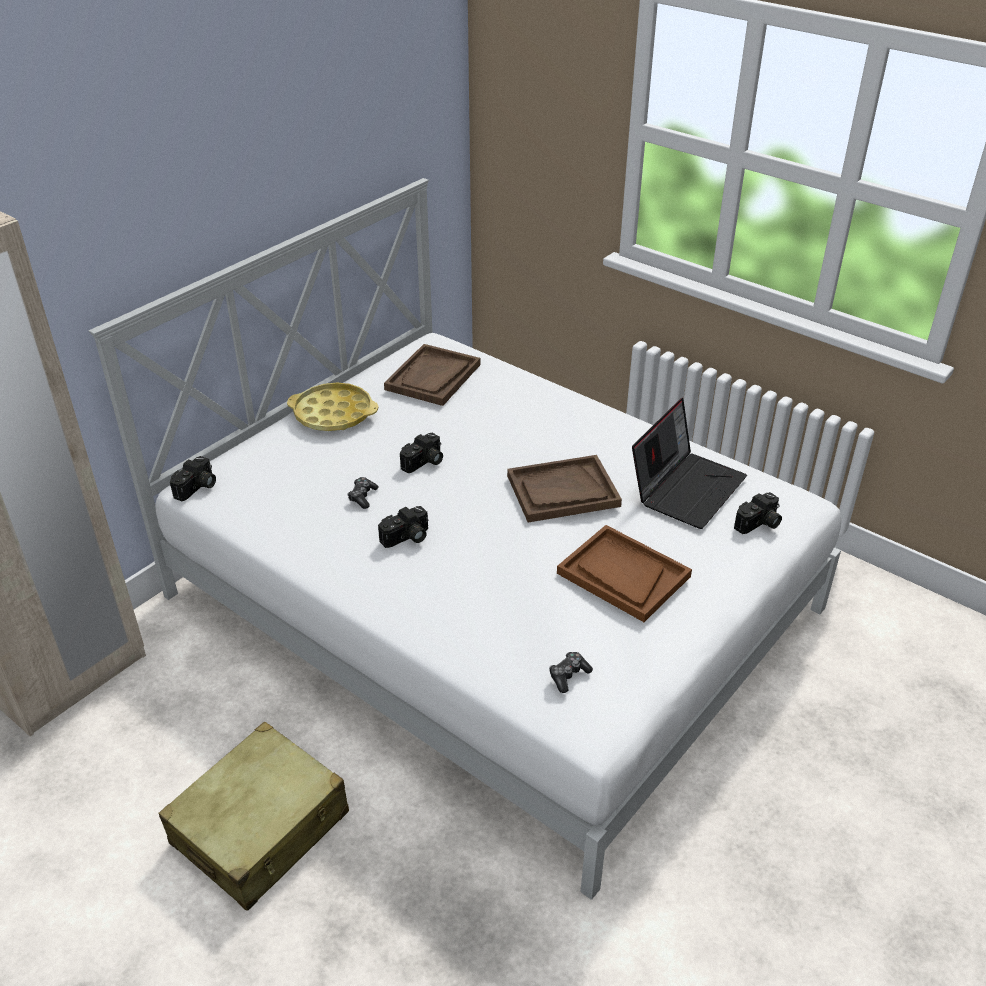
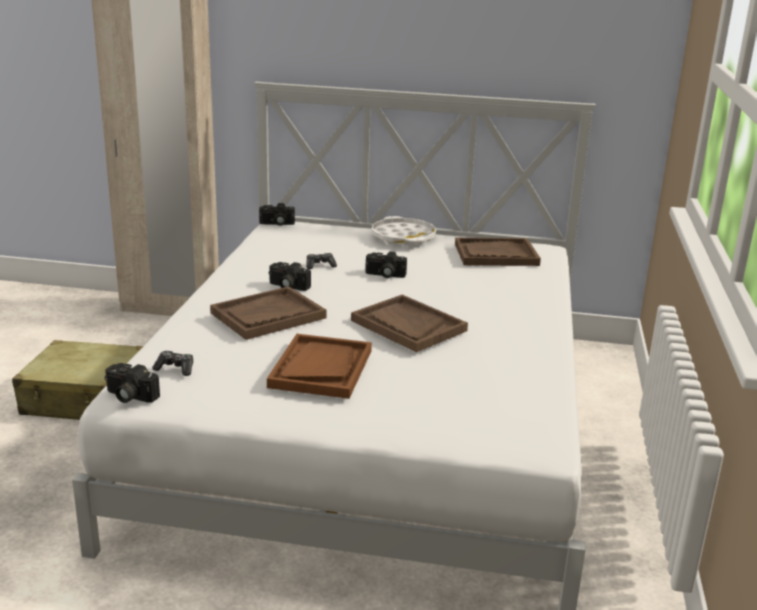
camera: 60 degrees right, 15 degrees down
yellow tray [287,383,379,431] -> white tray [372,216,436,246]
laptop [632,398,747,529] -> none
camera [734,492,782,534] -> camera moved to [104,363,160,403]
none -> brown tray [210,286,327,340]

